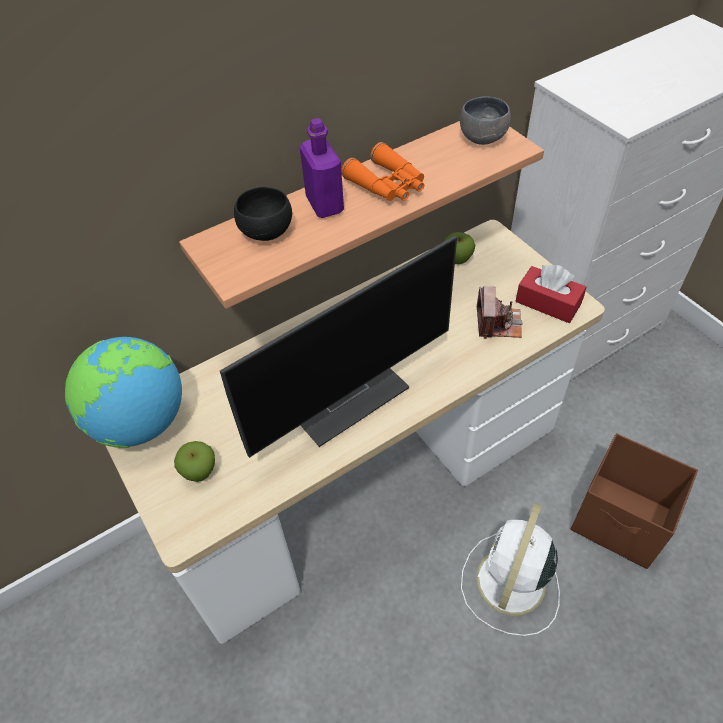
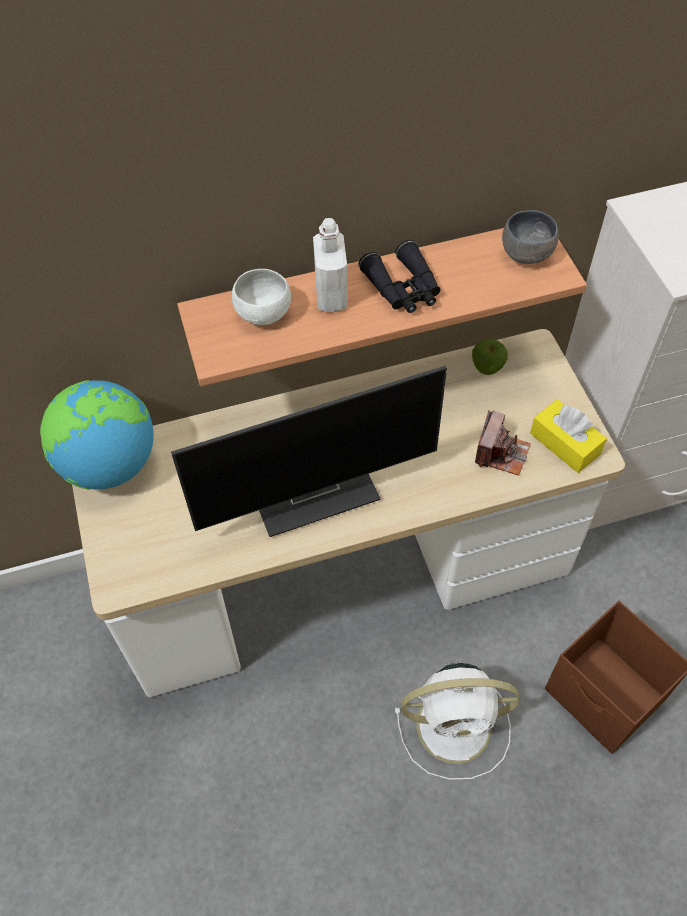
camera: 15 degrees right, 5 degrees up
apple [174,441,215,482] -> none
black bowl [234,187,292,241] -> white bowl [232,269,291,325]
purple bottle [300,118,344,218] -> white bottle [313,218,348,312]
orange binoculars [341,142,424,201] -> black binoculars [359,240,441,313]
white fan [461,503,560,636] -> white fan turned 135 degrees counterclockwise [395,663,520,780]
red tissue box [516,265,587,323] -> yellow tissue box [530,399,607,473]

